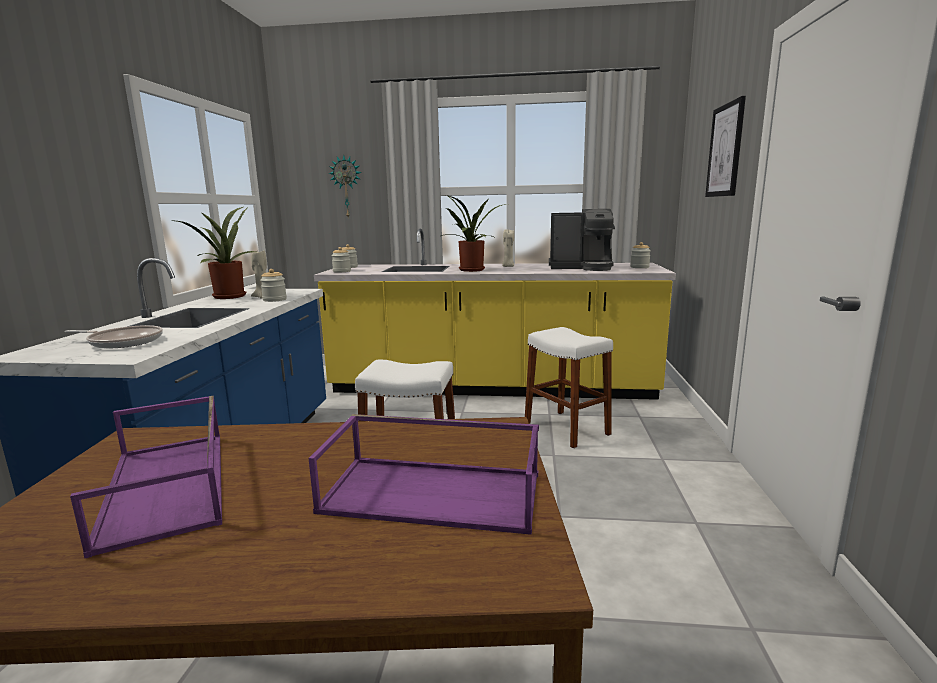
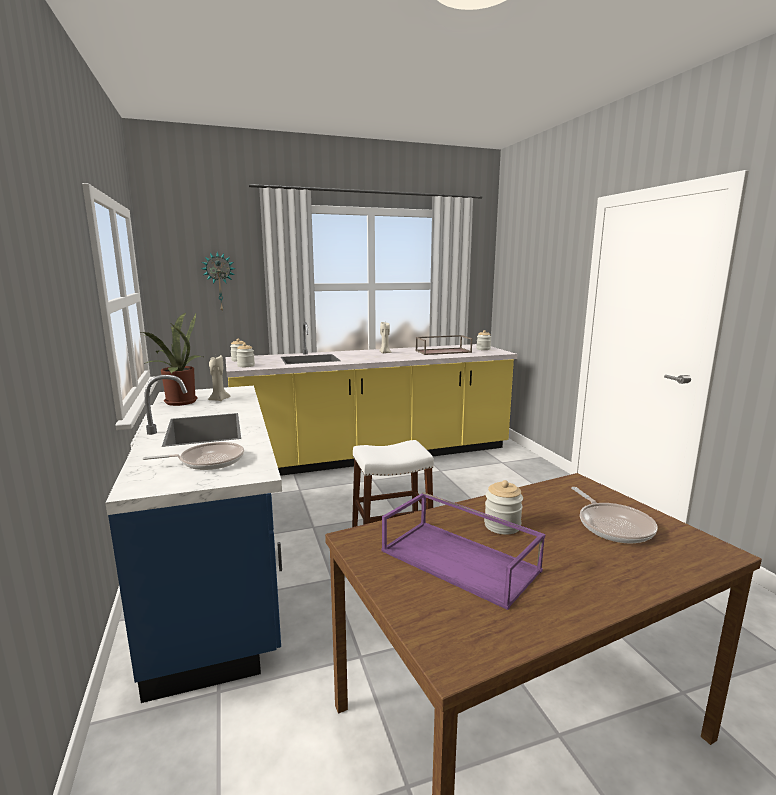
camera: 25 degrees left, 0 degrees up
jar [260,269,287,302] -> jar moved to [484,480,523,535]
purple tray [308,414,539,535] -> frying pan [571,487,658,543]
potted plant [441,195,507,272] -> none
white stool [525,327,613,449] -> none
coffee machine [549,209,615,271] -> brown tray [416,335,472,355]
picture [705,96,746,197] -> none

